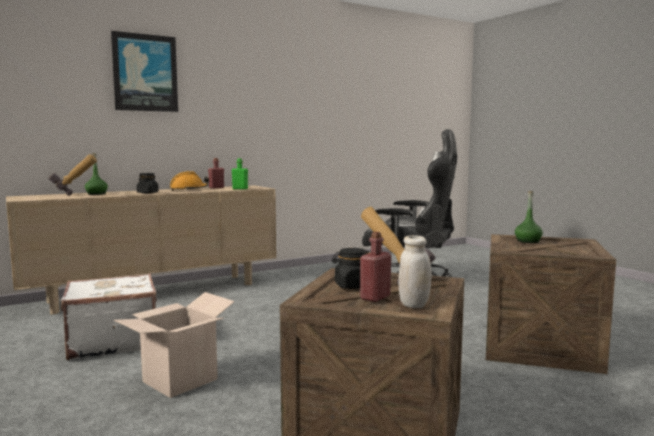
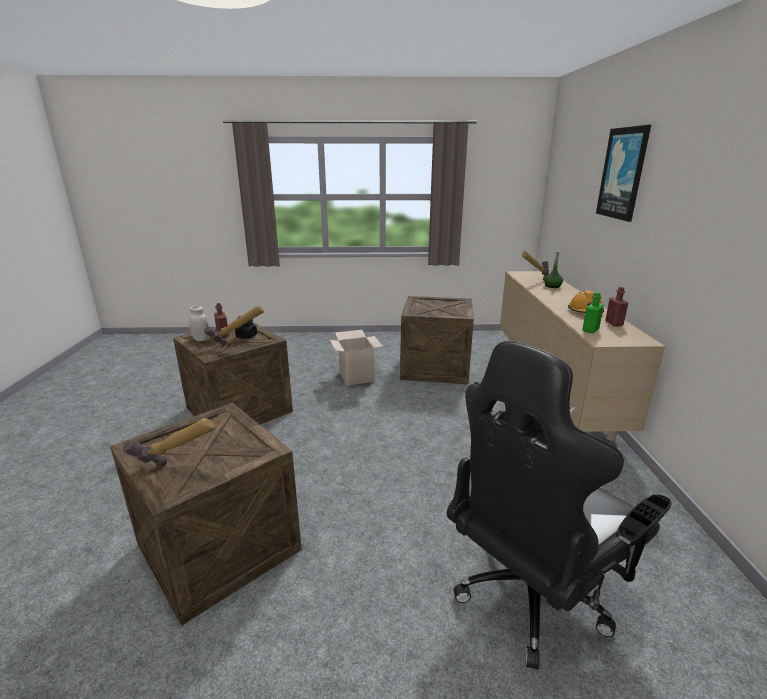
camera: 120 degrees right, 15 degrees up
white suitcase [61,274,157,360] -> crate [400,296,474,384]
black jar [137,173,159,194] -> none
green bottle [515,191,543,243] -> none
none -> hammer [123,418,215,467]

